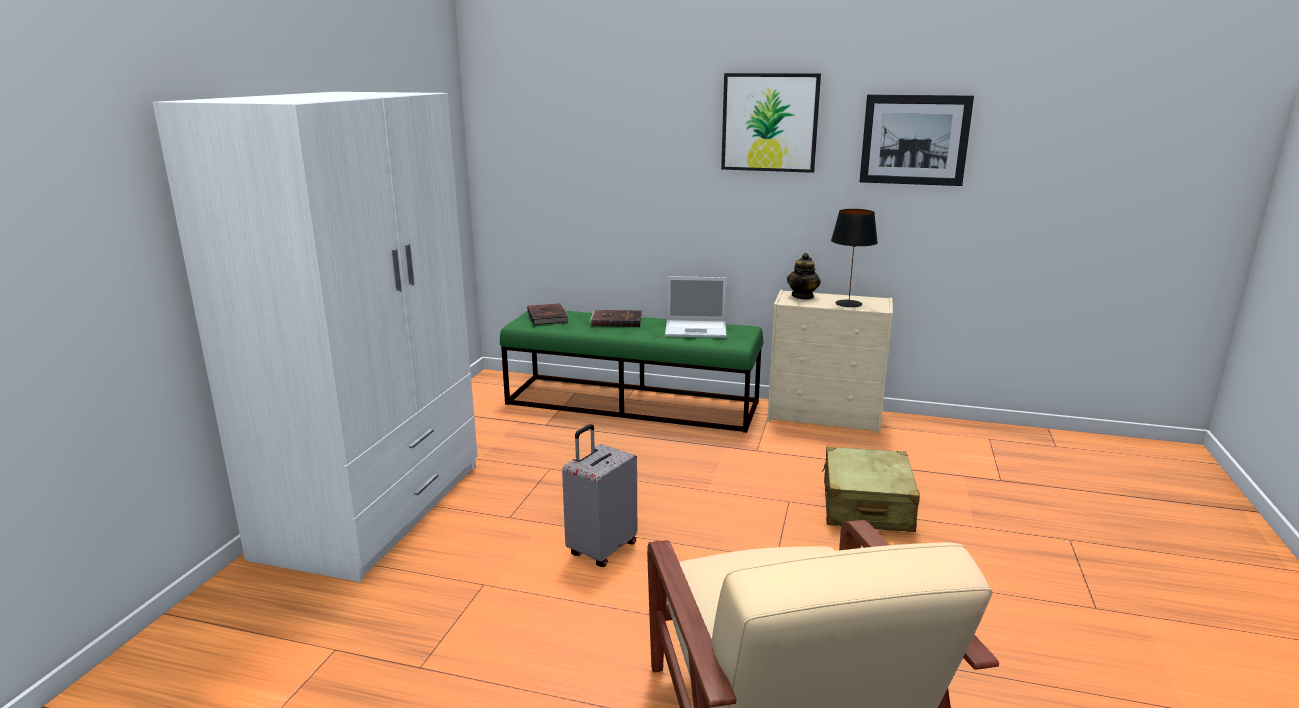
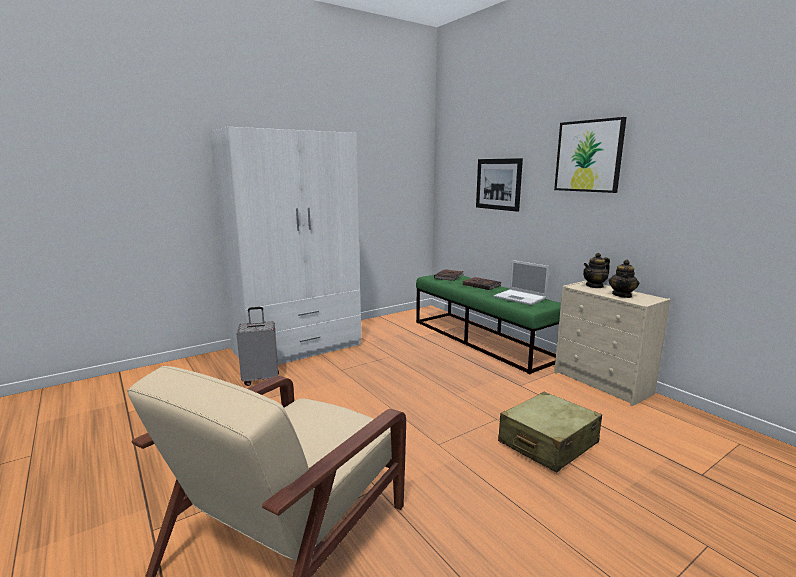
camera: 40 degrees right, 5 degrees down
grey suitcase [562,424,637,567] -> grey suitcase moved to [237,307,279,386]
black table lamp [831,209,878,307] -> teapot [609,260,639,298]
picture [860,94,974,186] -> picture moved to [476,158,523,212]

